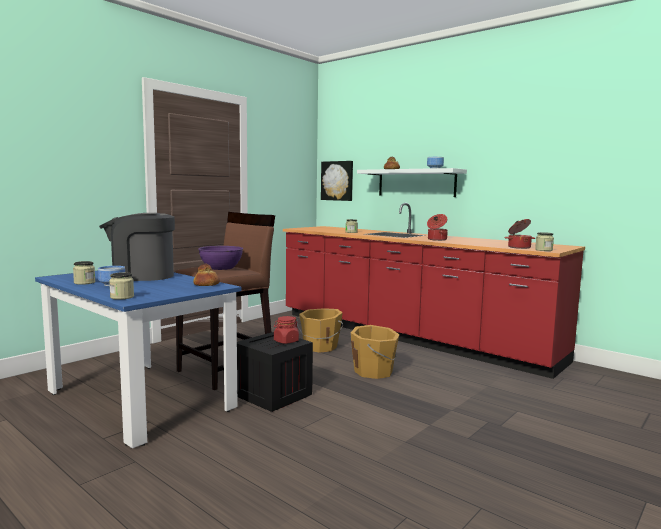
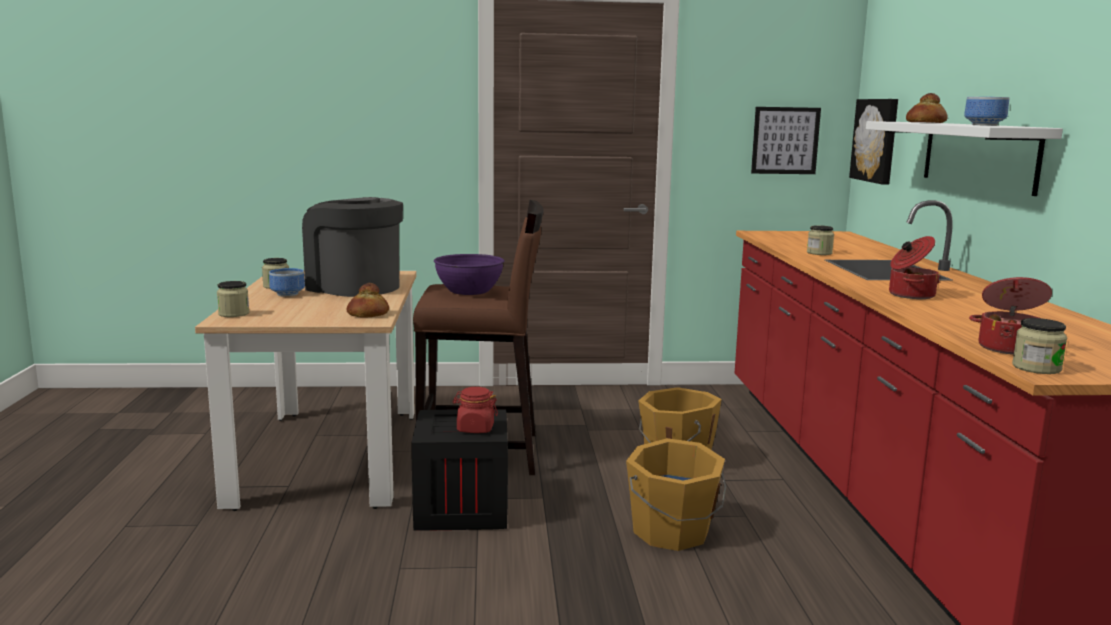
camera: 45 degrees right, 5 degrees up
blue dining table [35,271,242,448] -> beige dining table [195,271,417,511]
none -> picture [751,107,821,174]

